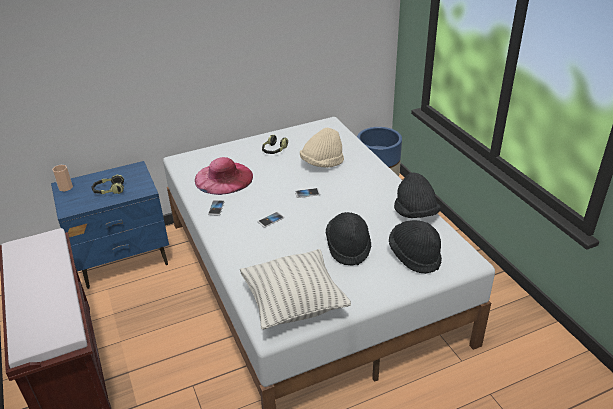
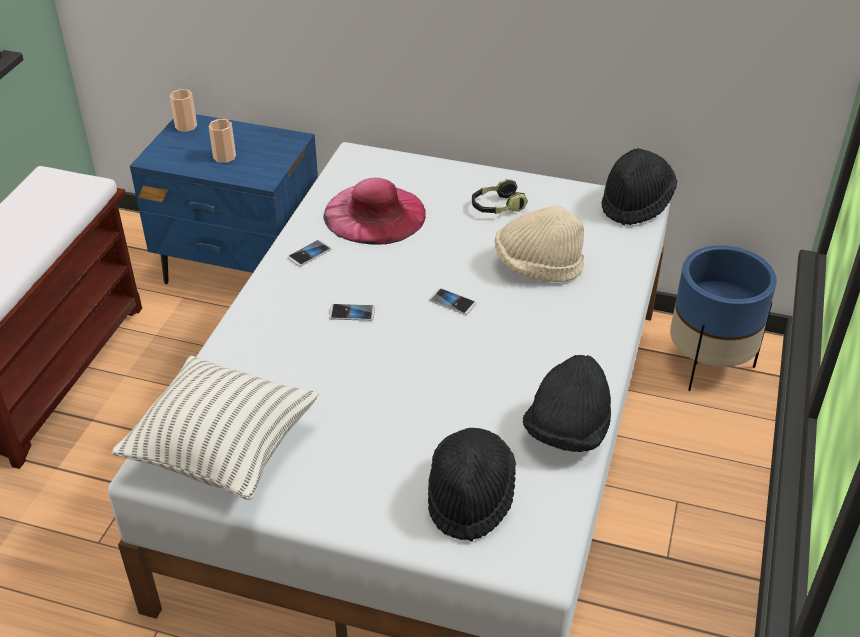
camera: 40 degrees right, 5 degrees up
headphones [91,174,124,194] -> cup [208,119,236,163]
black hat [326,212,371,266] -> black hat moved to [601,148,677,225]

